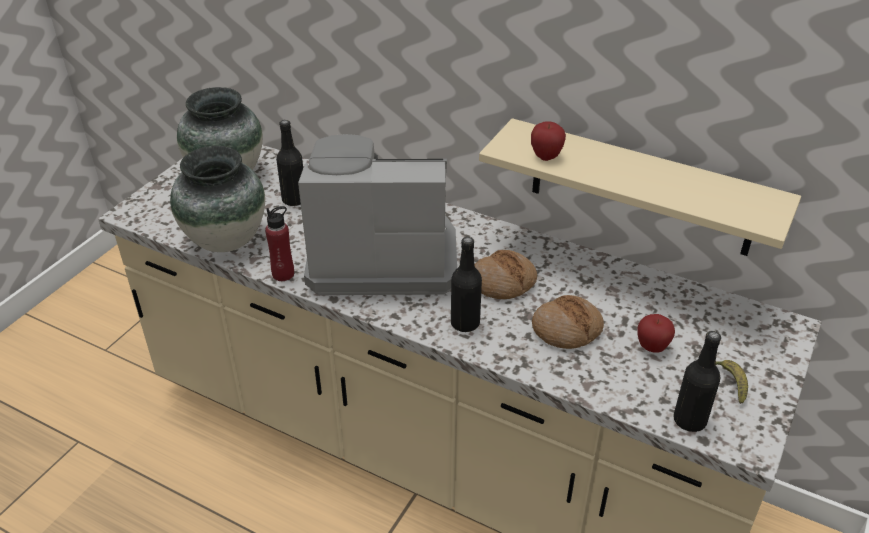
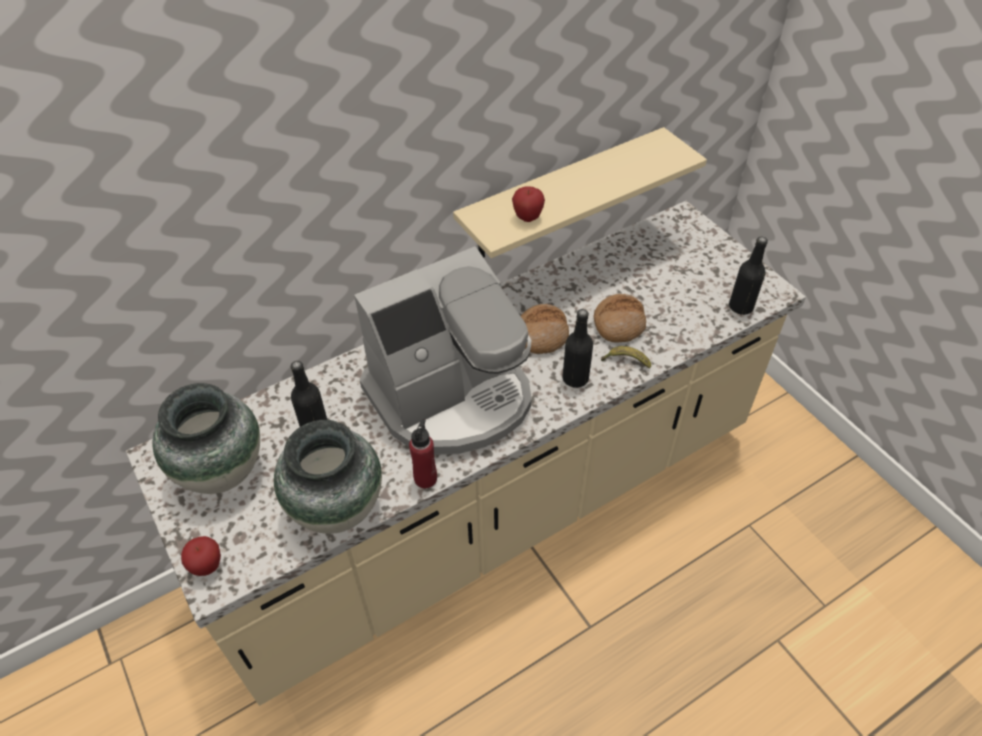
camera: 60 degrees left, 10 degrees up
coffee machine [298,134,457,295] -> coffee machine turned 150 degrees counterclockwise [354,246,532,455]
apple [637,314,675,353] -> apple moved to [181,536,221,576]
banana [715,360,748,404] -> banana moved to [601,346,651,369]

